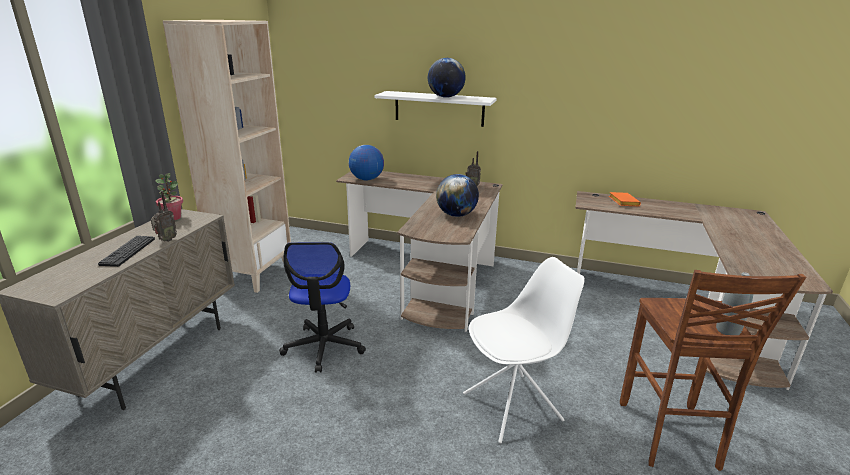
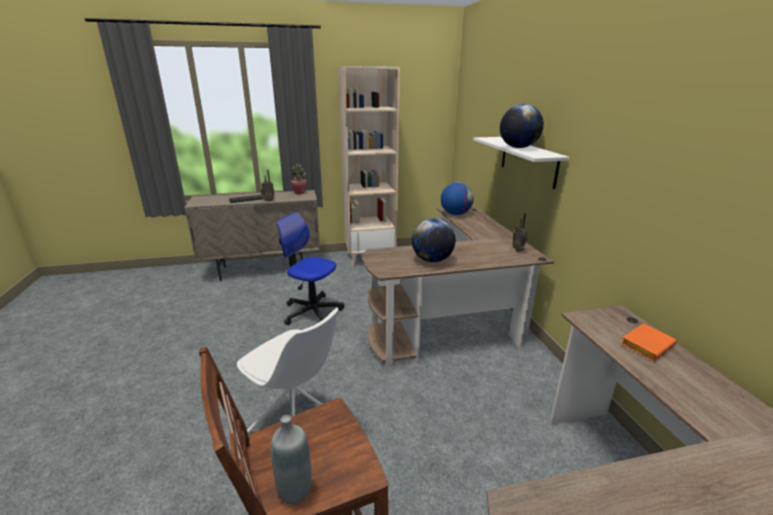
camera: 60 degrees right, 0 degrees up
office chair [279,242,366,373] -> office chair turned 60 degrees clockwise [277,212,344,325]

